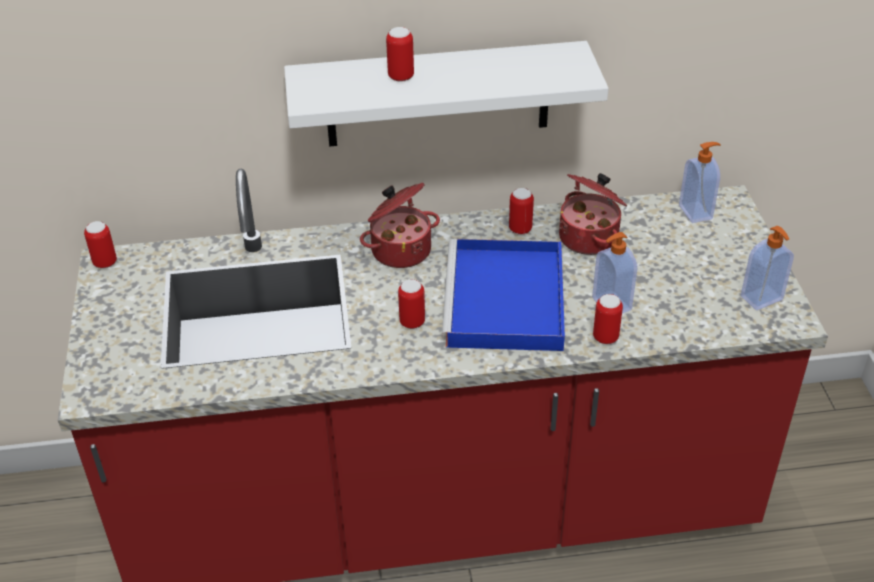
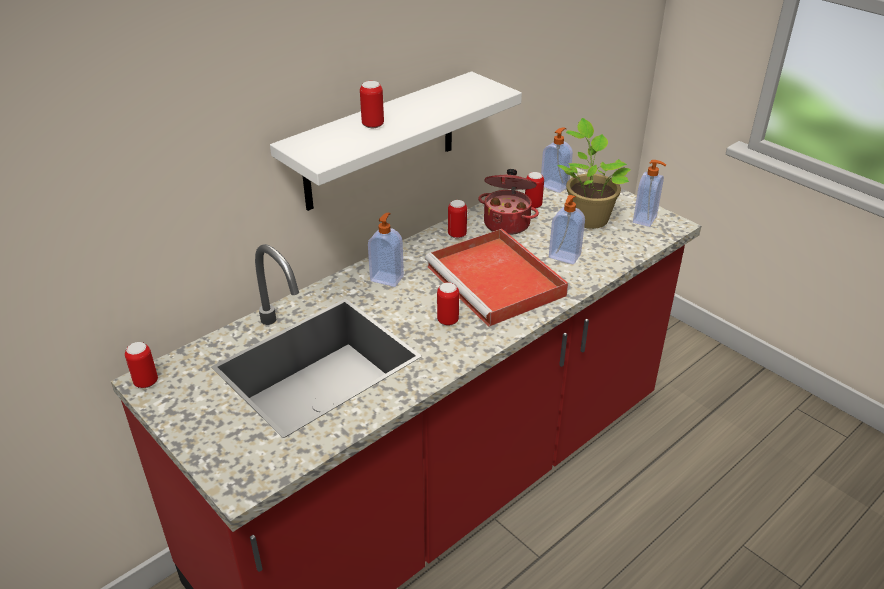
camera: 35 degrees left, 5 degrees down
cooking pot [360,183,440,268] -> soap dispenser [368,213,404,287]
blue tray [442,239,565,351] -> red tray [425,229,568,327]
can [593,294,623,344] -> can moved to [525,172,544,208]
none -> potted plant [557,118,631,229]

